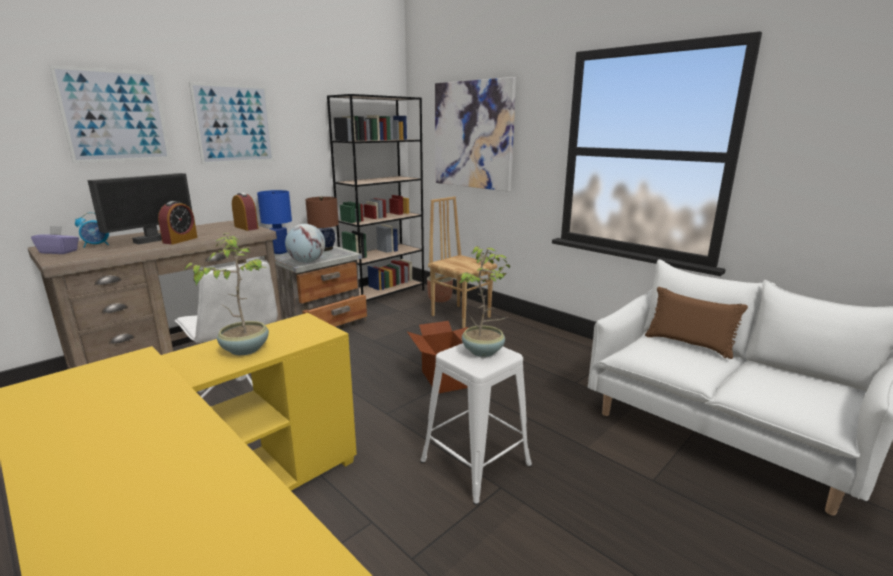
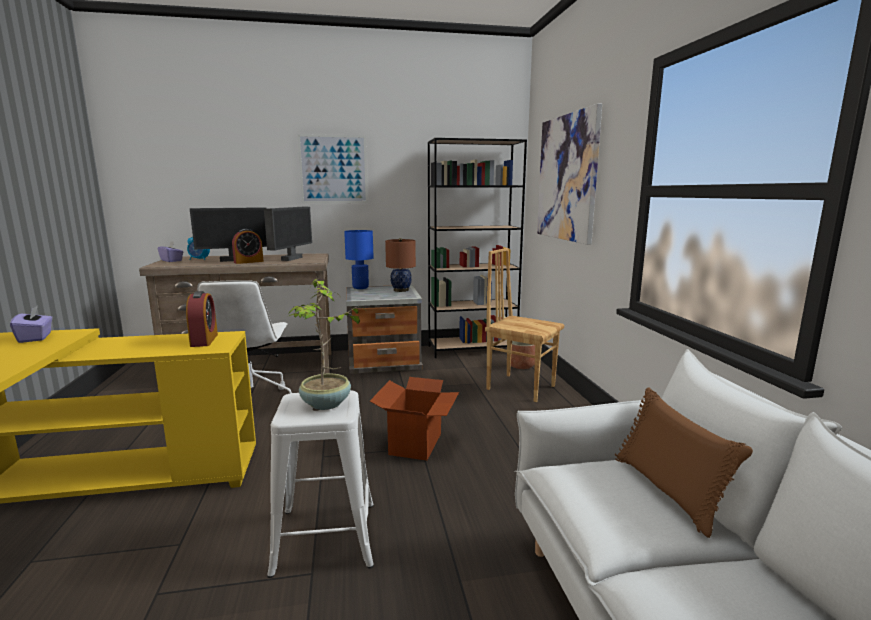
camera: 35 degrees right, 5 degrees down
picture [49,65,171,163] -> none
potted plant [184,233,269,355] -> none
alarm clock [232,193,258,231] -> alarm clock moved to [186,291,218,347]
globe [285,224,325,263] -> none
brown chair [428,197,497,328] -> brown chair turned 45 degrees counterclockwise [485,248,564,402]
none -> purple tissue box [10,305,53,343]
none -> monitor [264,207,312,261]

